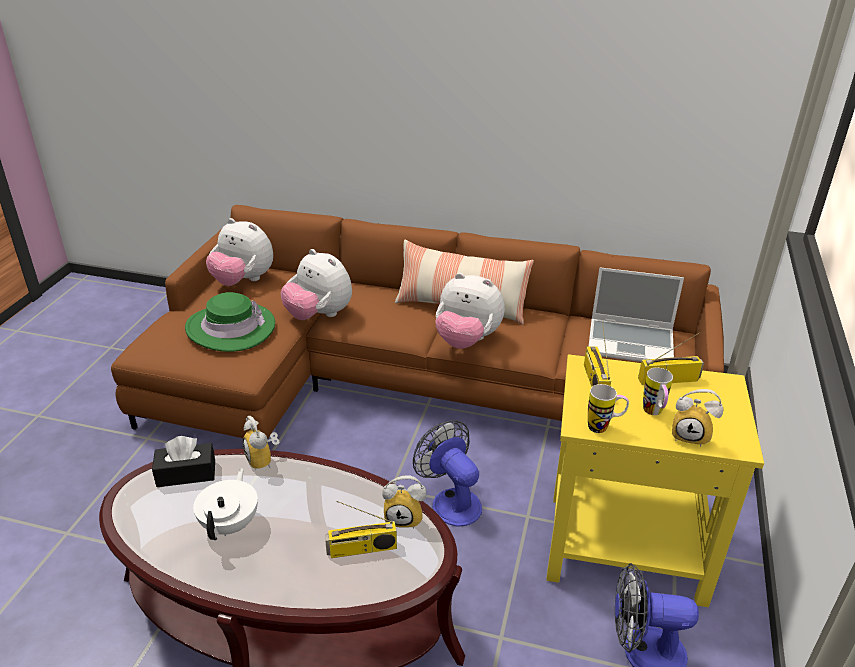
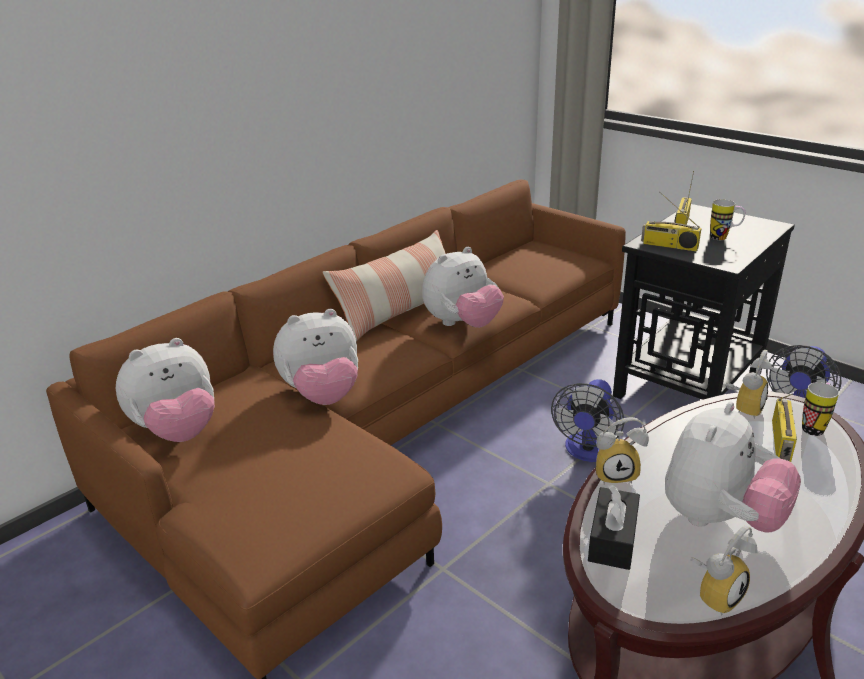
camera: 60 degrees left, 5 degrees down
green hat [185,292,275,352] -> none
white teapot [193,468,258,540] -> plush toy [665,401,801,533]
fan [413,420,482,527] -> fan turned 60 degrees counterclockwise [551,379,624,462]
yellow side table [546,354,764,607] -> black side table [613,204,795,400]
mug [588,384,629,433] -> mug moved to [802,382,839,436]
laptop [589,267,684,362] -> none
alarm clock [672,389,723,447] -> alarm clock moved to [691,526,758,616]

